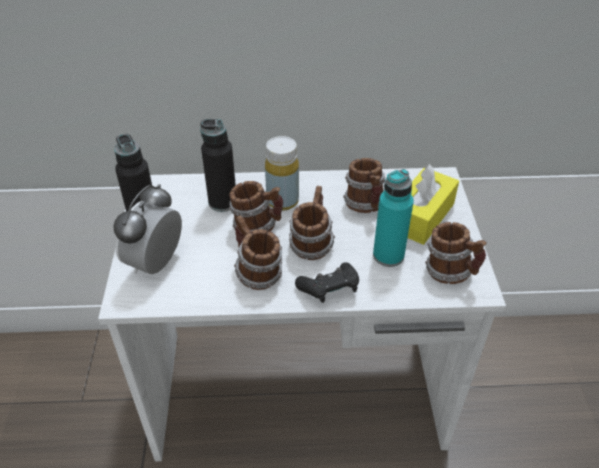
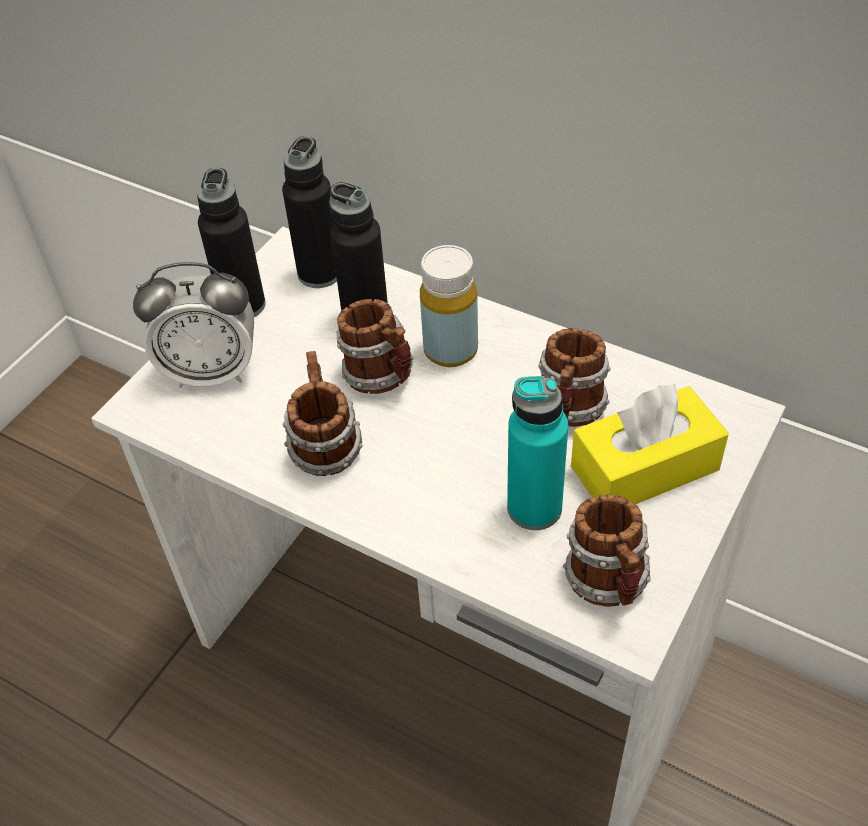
camera: 35 degrees right, 5 degrees up
alarm clock [113,184,182,274] -> alarm clock turned 150 degrees counterclockwise [133,262,254,388]
mug [289,186,335,260] -> none
black game controller [295,262,359,303] -> none
none -> black bottle [282,136,337,288]

